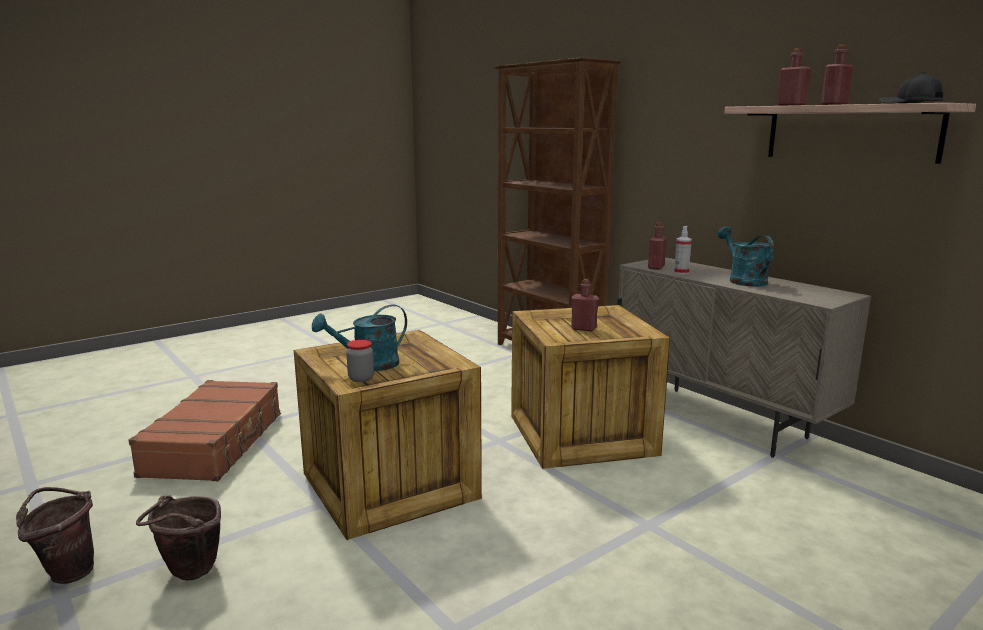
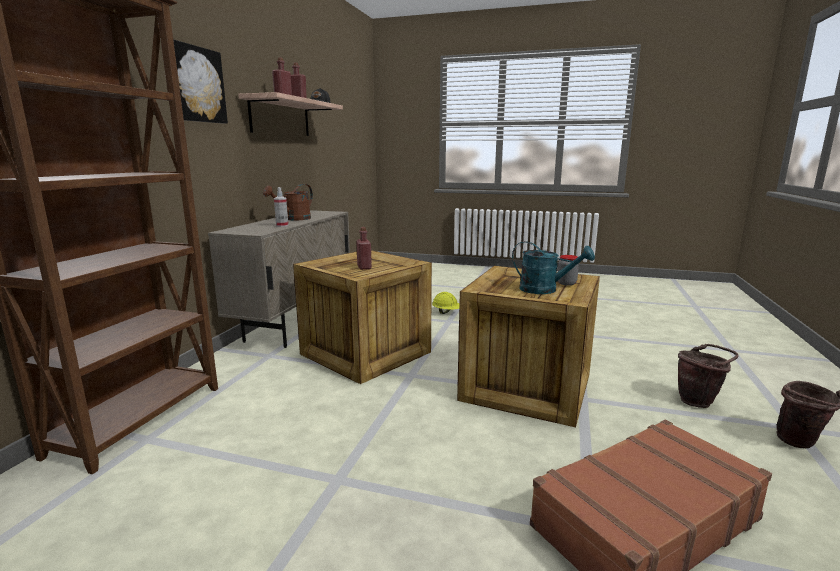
camera: 125 degrees left, 0 degrees up
red bottle [648,222,667,270] -> none
turquoise watering can [717,226,774,287] -> brown watering can [263,184,313,220]
none -> picture [173,39,228,124]
none -> yellow hard hat [432,292,459,314]

